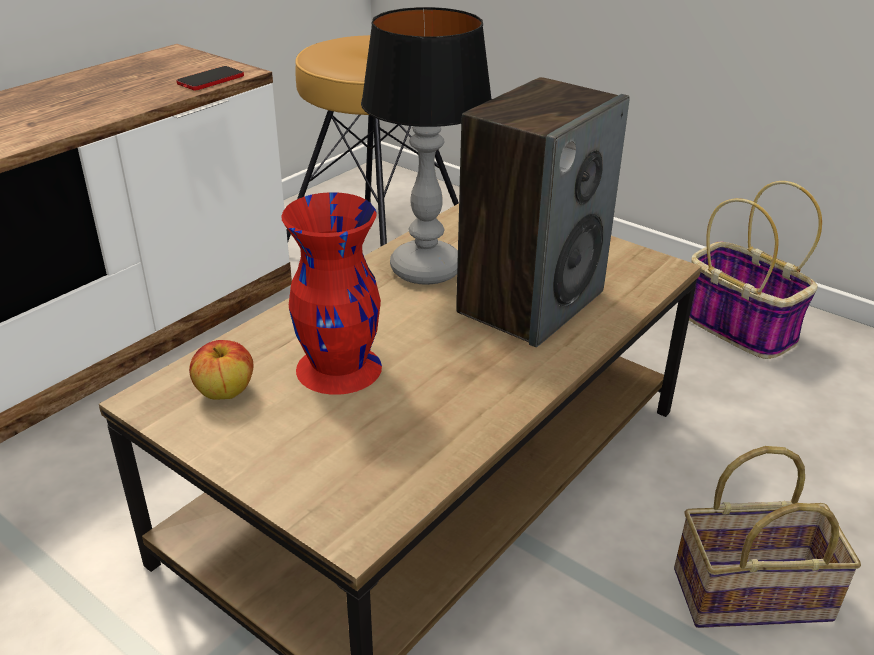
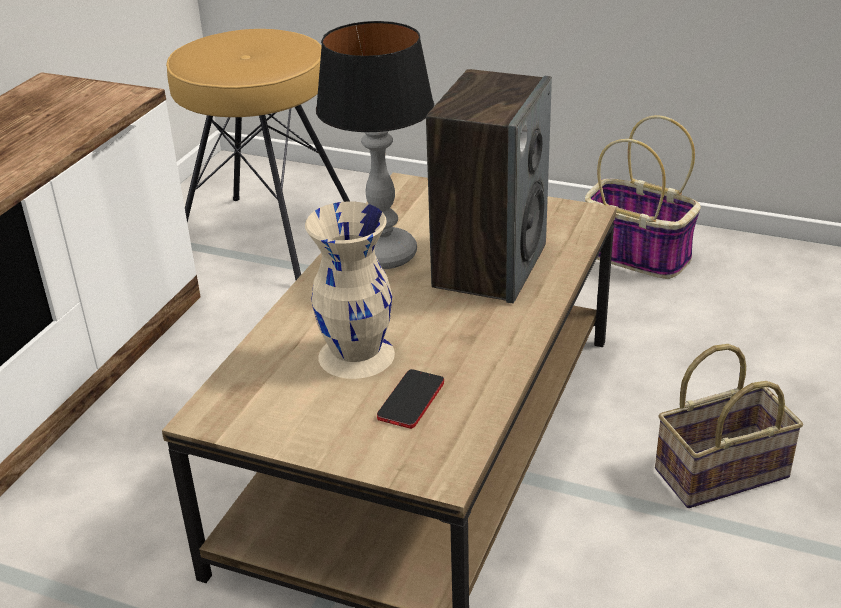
camera: 15 degrees left, 0 degrees up
phone [177,66,244,90] -> phone moved to [377,369,444,429]
apple [189,340,253,400] -> none
red vase [281,192,382,395] -> beige vase [305,201,395,379]

